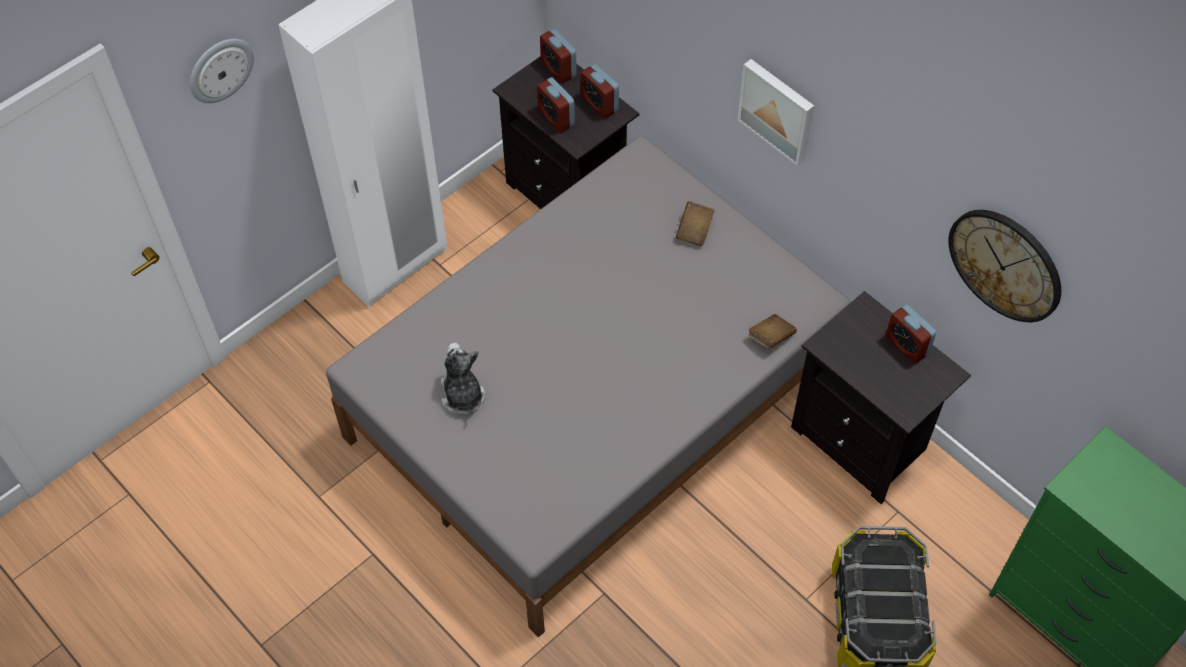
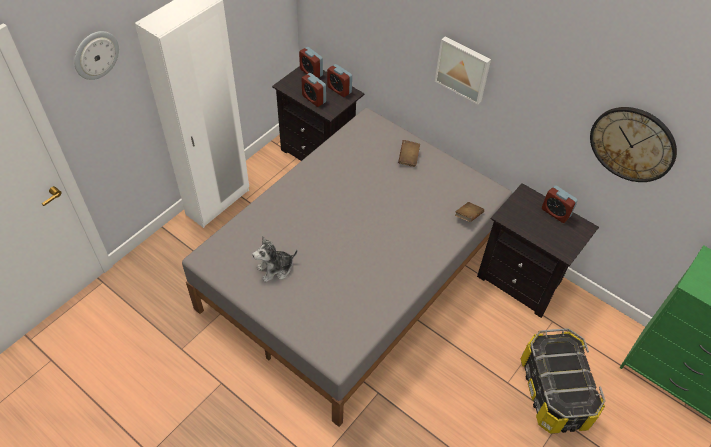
camera: 10 degrees left, 5 degrees down
plush toy [441,343,485,415] -> plush toy turned 90 degrees counterclockwise [252,236,297,282]

